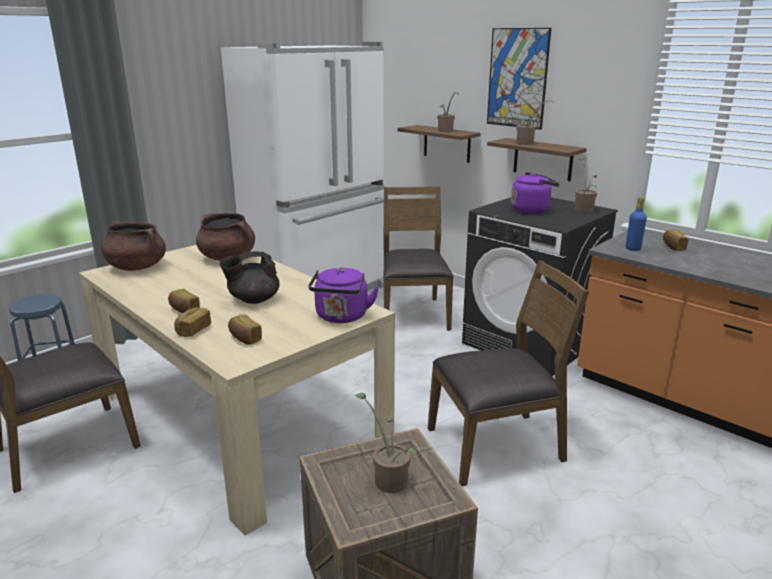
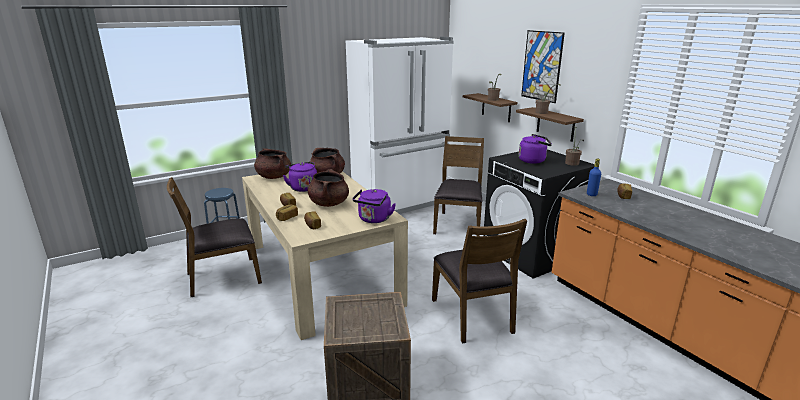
camera: 15 degrees right, 0 degrees up
black teapot [219,251,280,304] -> brown cooking pot [308,169,349,207]
potted plant [355,393,418,493] -> none
brown chair [428,260,589,486] -> brown chair turned 75 degrees clockwise [432,219,527,344]
none -> purple kettle [283,162,317,192]

